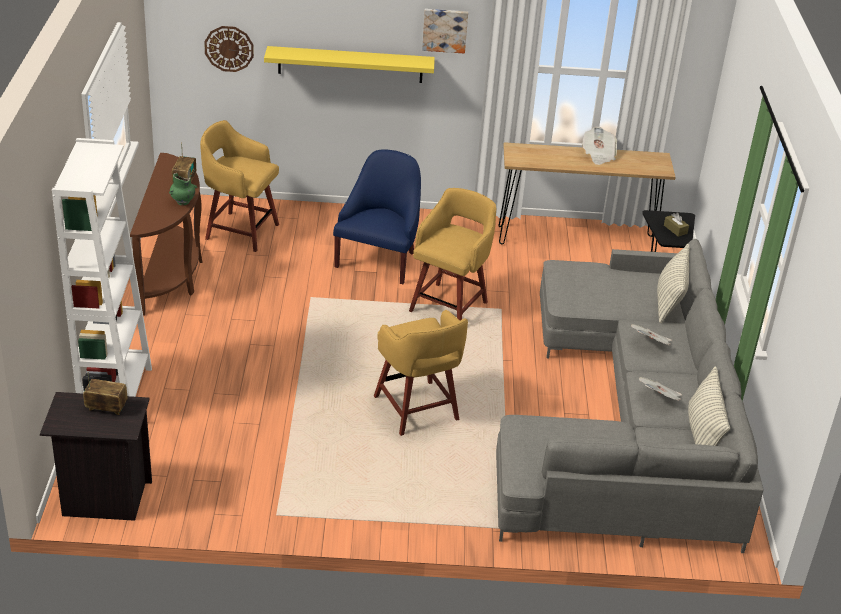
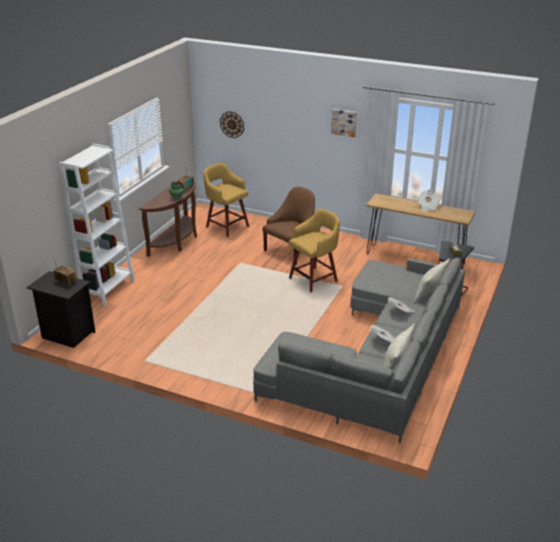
camera: 25 degrees right, 5 degrees down
yellow shelf [264,46,435,83] -> none
blue armchair [333,149,421,284] -> brown armchair [262,187,315,264]
yellow stool [374,310,468,436] -> none

